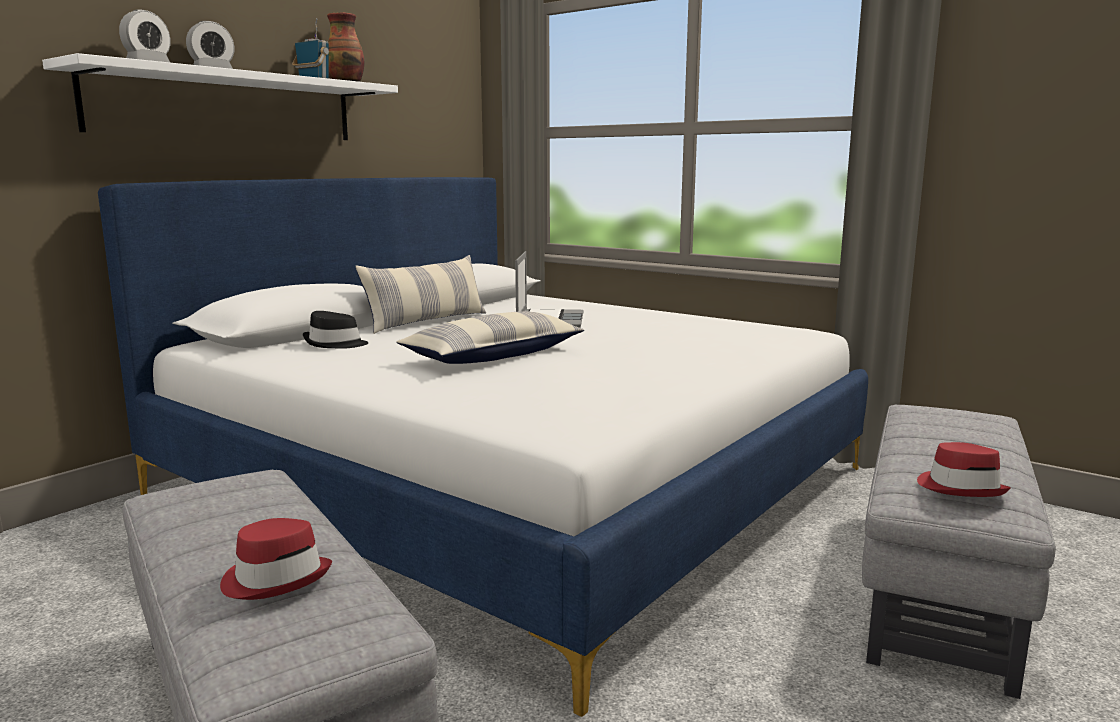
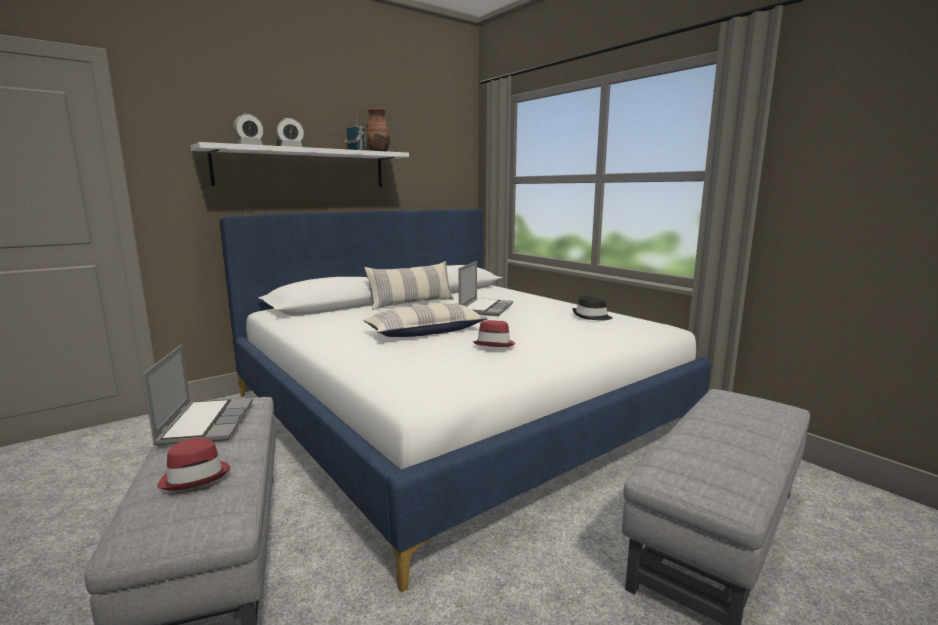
camera: 15 degrees right, 0 degrees up
black hat [303,311,369,349] -> black hat moved to [572,295,612,321]
red hat [917,442,1011,497] -> red hat moved to [473,320,516,347]
none -> laptop [142,345,253,446]

